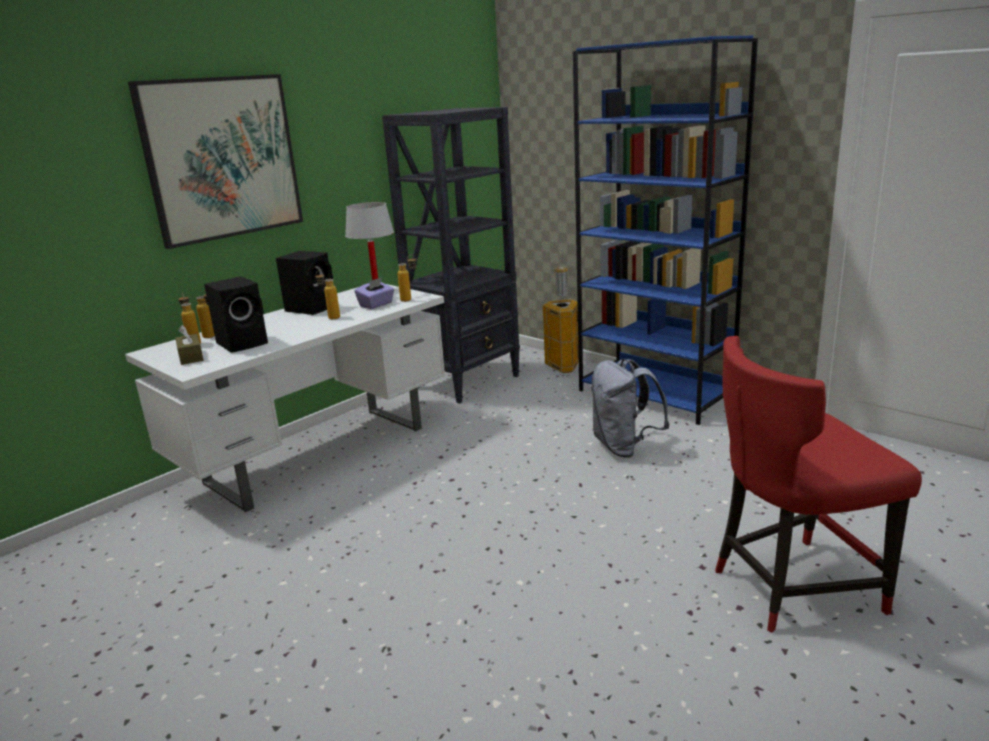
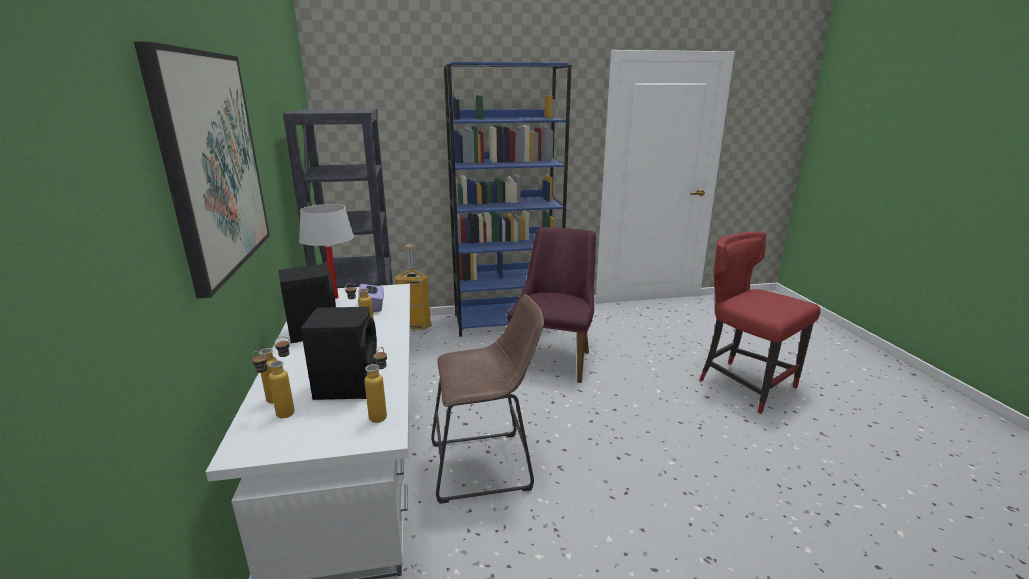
camera: 55 degrees left, 0 degrees up
brown tissue box [175,325,204,365] -> none
bottle [397,255,417,302] -> bottle moved to [364,347,387,423]
grey backpack [591,359,670,458] -> purple chair [507,227,596,383]
red chair [715,336,922,633] -> red chair turned 120 degrees clockwise [700,231,821,414]
none -> brown stool [431,294,544,504]

